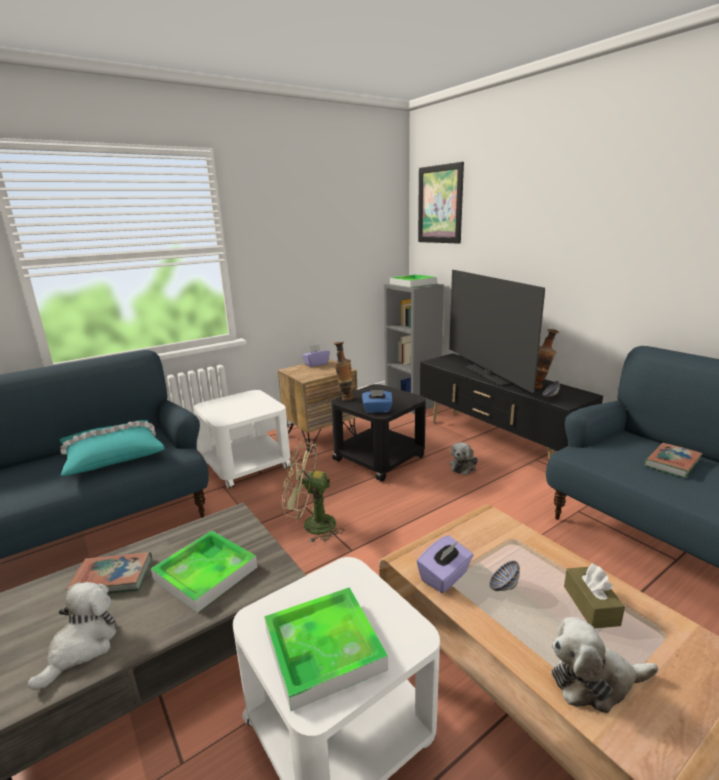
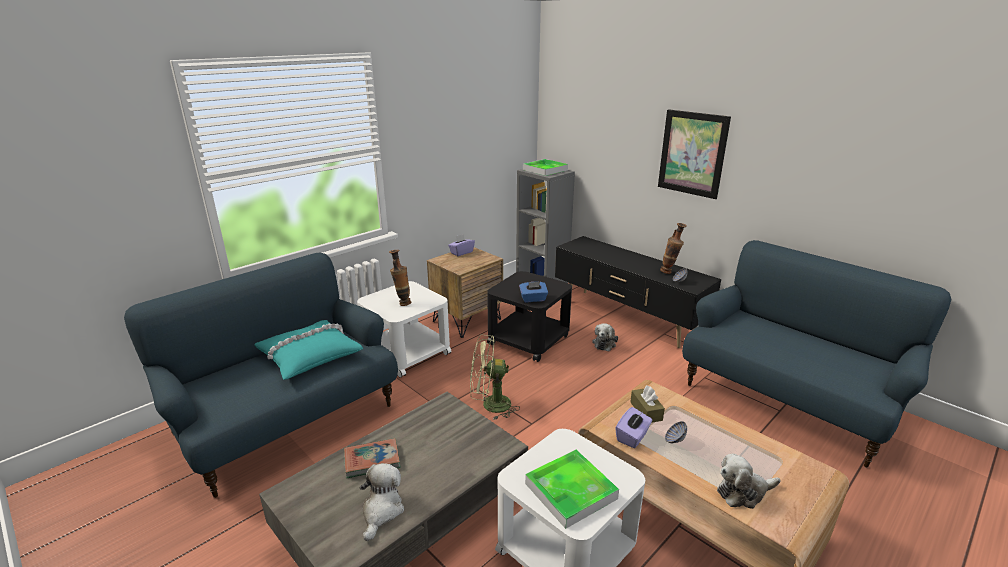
camera: 10 degrees left, 5 degrees up
tray [151,531,257,613] -> none
vase [333,342,354,400] -> vase moved to [389,250,412,306]
picture [418,162,464,244] -> picture moved to [658,109,731,199]
television [449,270,545,393] -> none
brown tissue box [564,563,625,628] -> brown tissue box moved to [630,385,665,423]
book [644,443,702,478] -> none

